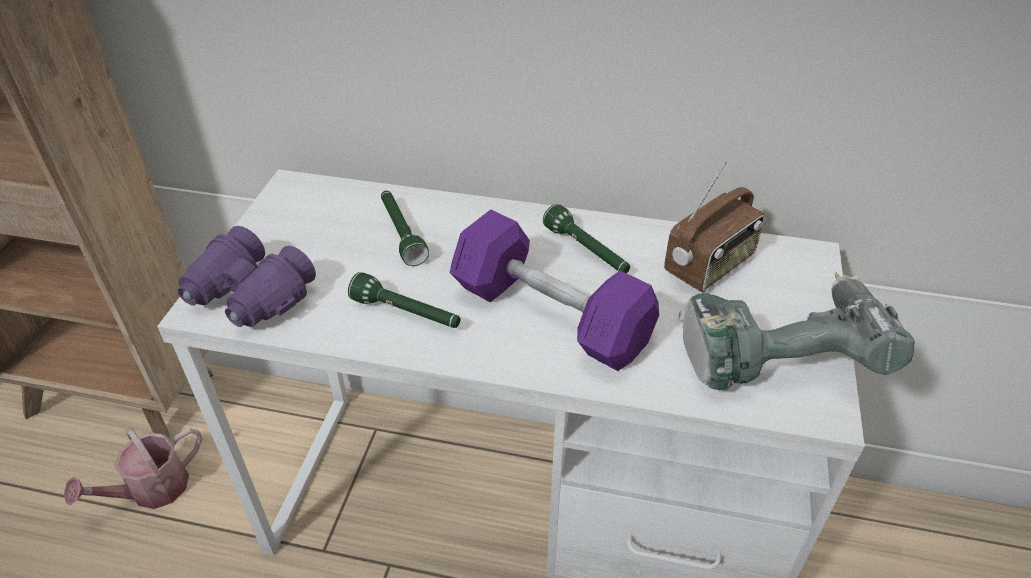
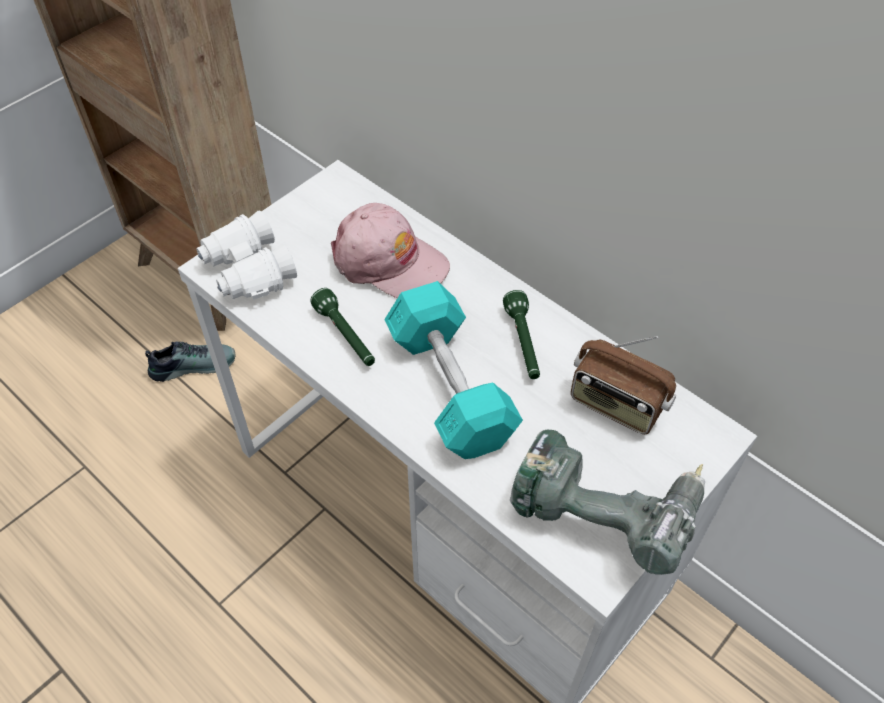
camera: 30 degrees right, 10 degrees up
watering can [64,427,202,509] -> shoe [145,341,235,382]
purple binoculars [178,226,316,327] -> white binoculars [196,210,297,300]
green flashlight [381,191,429,266] -> pink cap [331,203,450,298]
purple dumbbell [450,209,659,371] -> turquoise dumbbell [384,281,523,459]
radio [664,161,765,292] -> radio turned 45 degrees clockwise [571,336,676,434]

